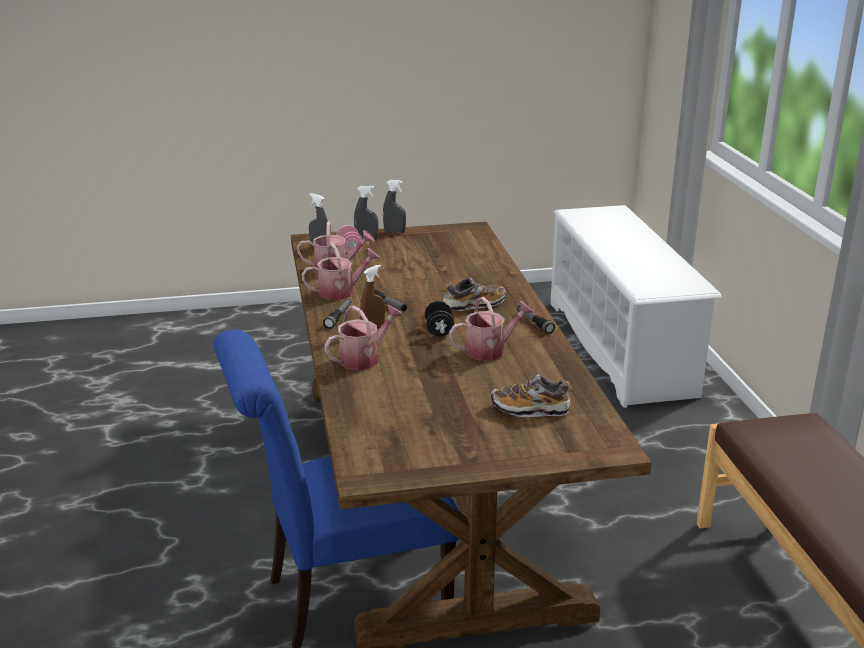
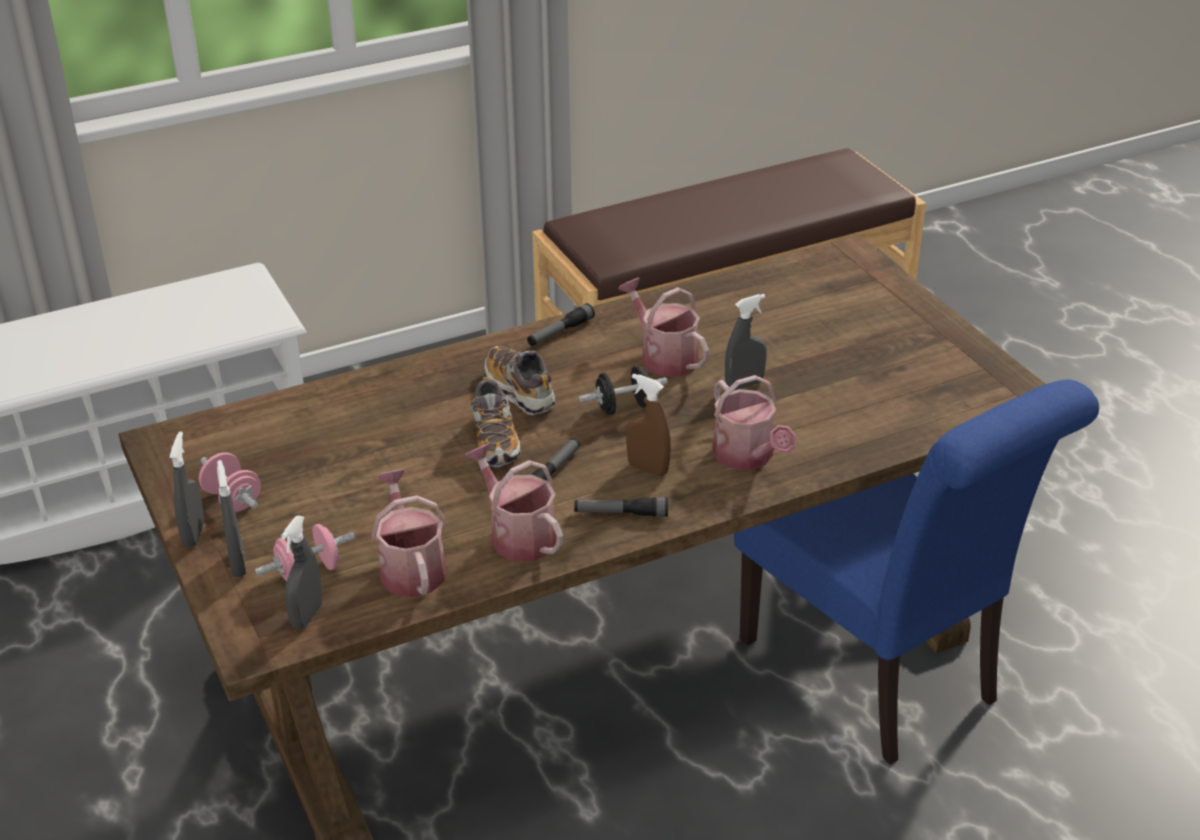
camera: 105 degrees left, 10 degrees up
watering can [324,305,403,370] -> watering can turned 150 degrees counterclockwise [713,375,796,470]
shoe [490,373,573,417] -> shoe moved to [471,377,521,468]
none -> pink dumbbell [199,452,261,512]
none -> grey spray bottle [725,294,767,390]

